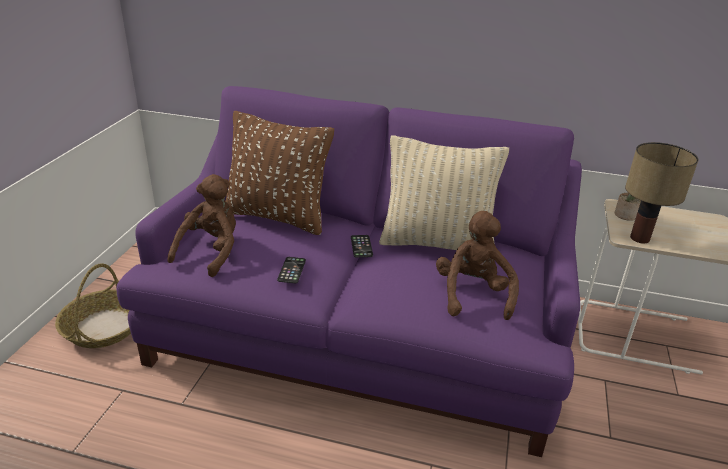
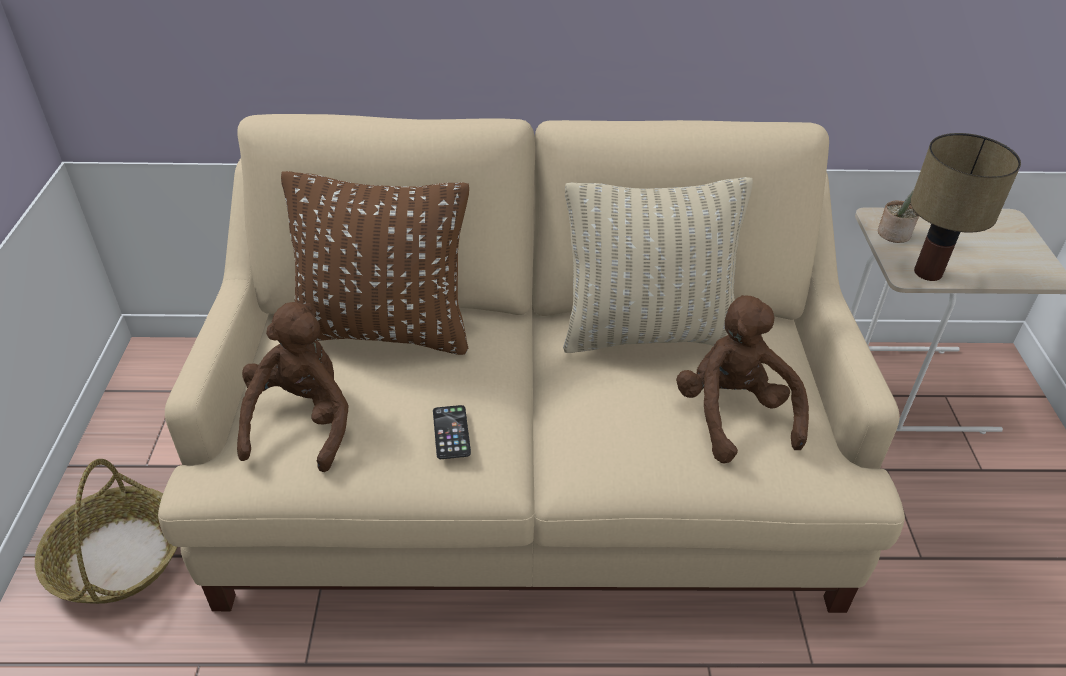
camera: 15 degrees left, 10 degrees up
purple sofa [117,86,582,457] -> beige sofa [158,114,905,613]
phone [351,235,373,257] -> none

